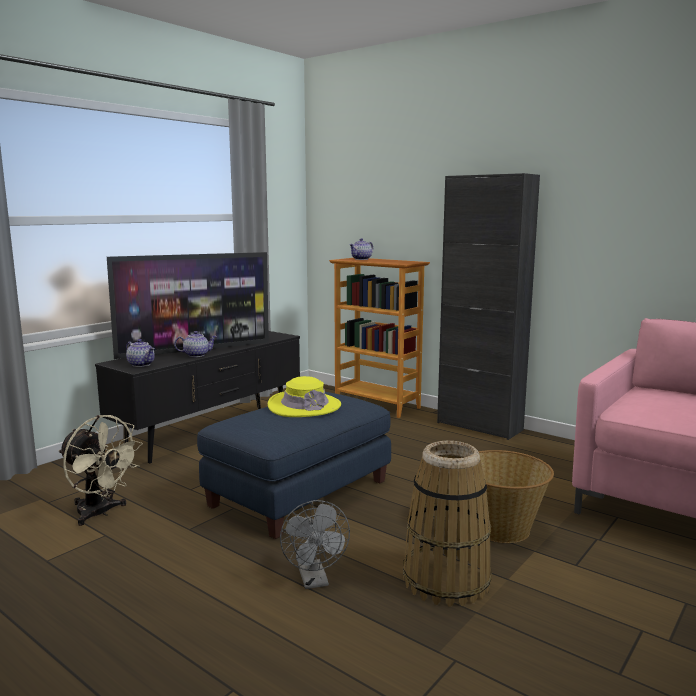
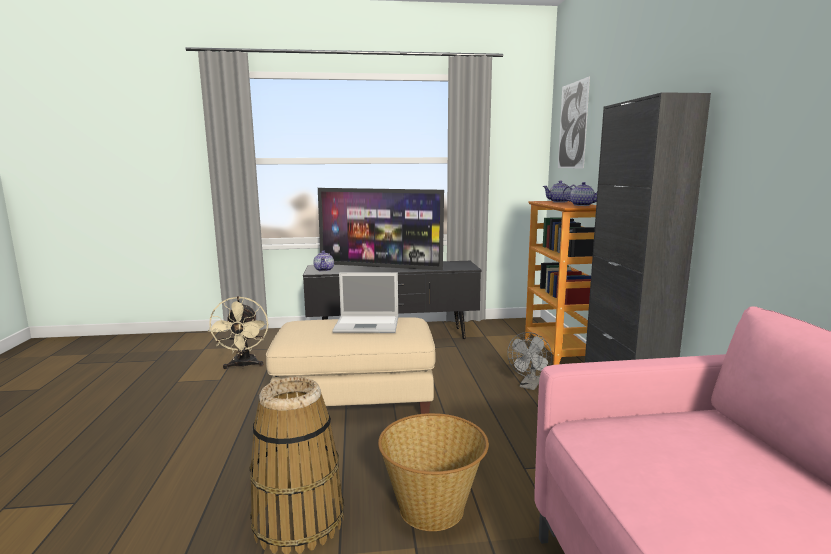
camera: 45 degrees right, 0 degrees up
teapot [174,331,217,357] -> teapot moved to [563,182,597,206]
blue ottoman [197,392,391,539] -> beige ottoman [266,317,436,414]
yellow hat [268,376,341,417] -> laptop [332,273,398,333]
grey fan [280,500,350,589] -> grey fan moved to [507,332,552,390]
none -> picture [558,76,590,168]

